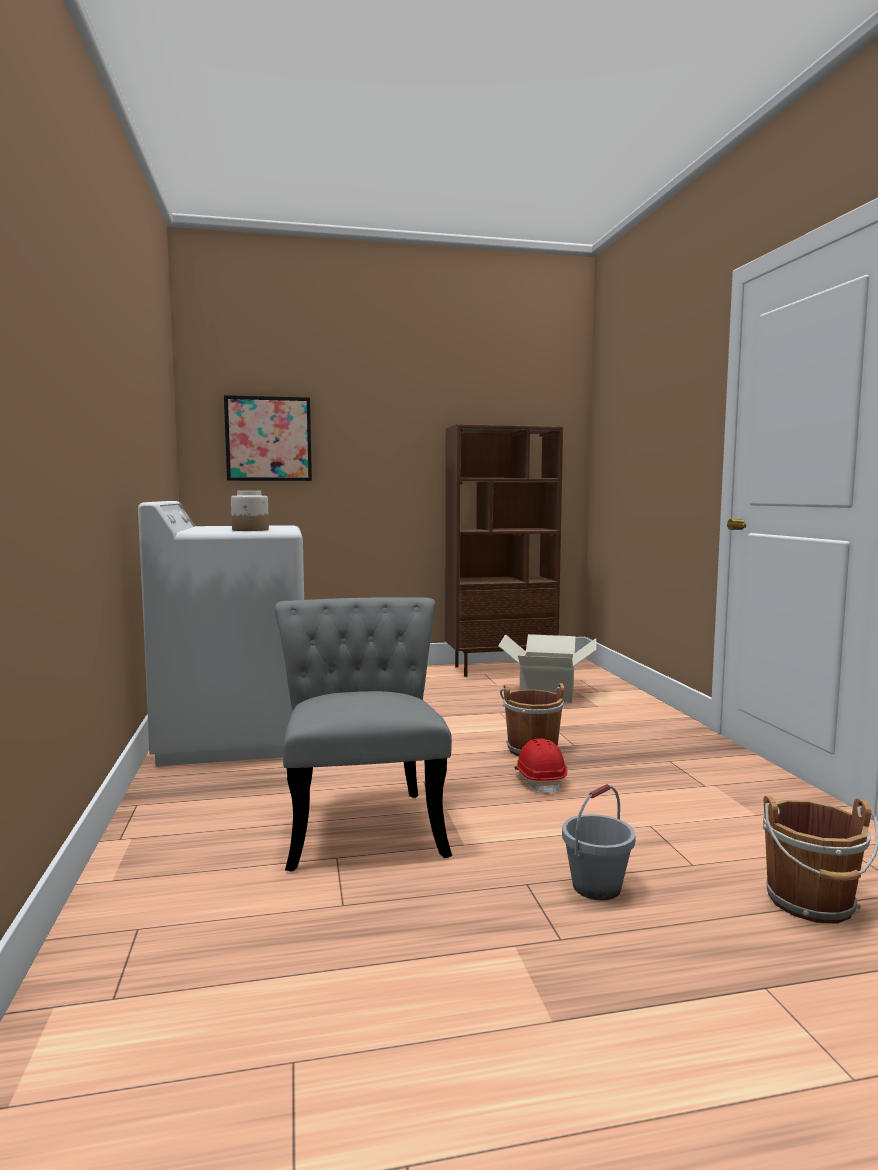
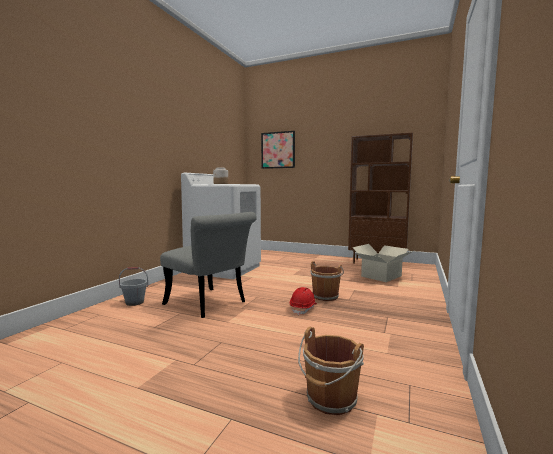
camera: 35 degrees right, 0 degrees up
grey chair [275,597,452,872] -> grey chair turned 105 degrees clockwise [160,212,257,318]
grey bucket [562,784,636,900] -> grey bucket moved to [119,267,148,306]

